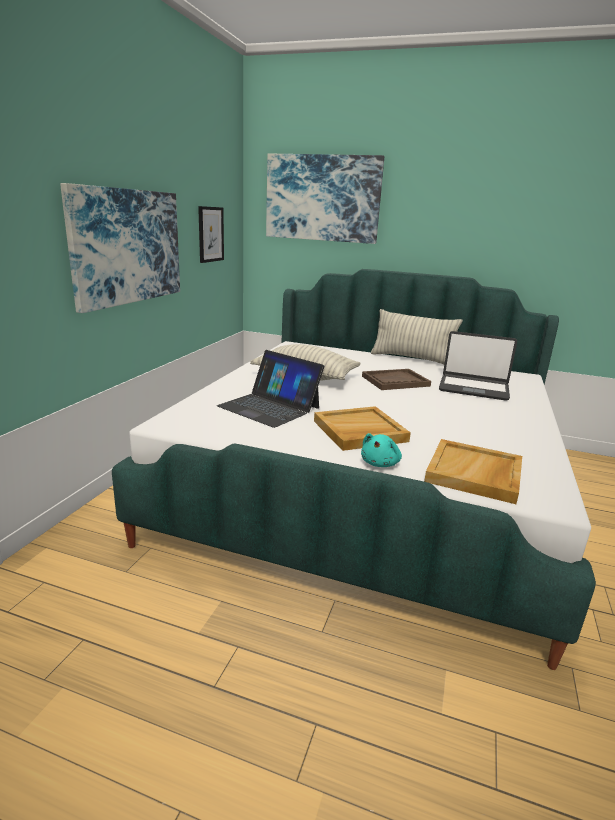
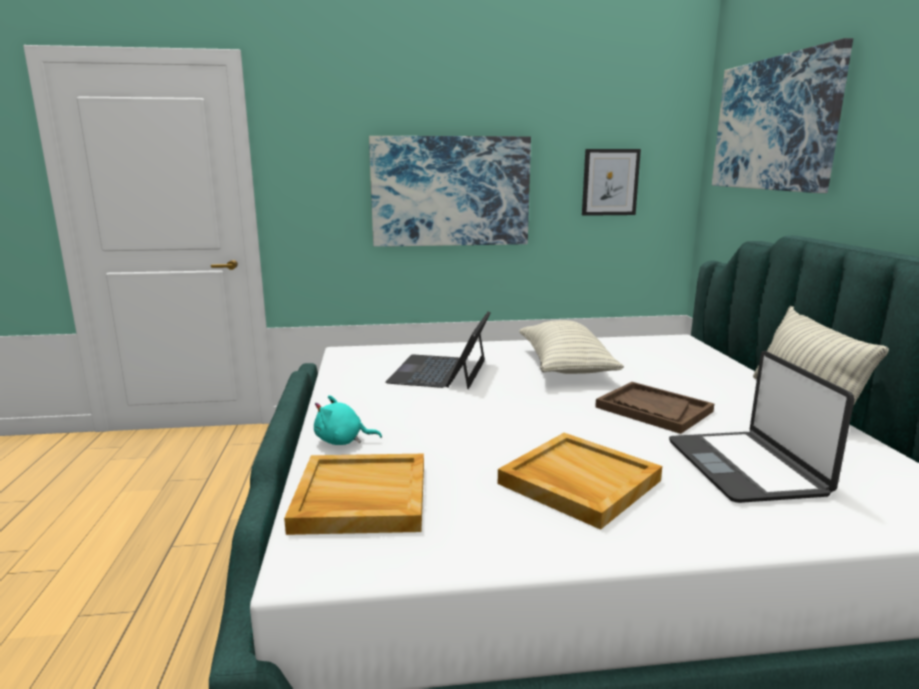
camera: 65 degrees right, 5 degrees down
beige tray [314,406,411,451] -> beige tray moved to [498,433,662,530]

